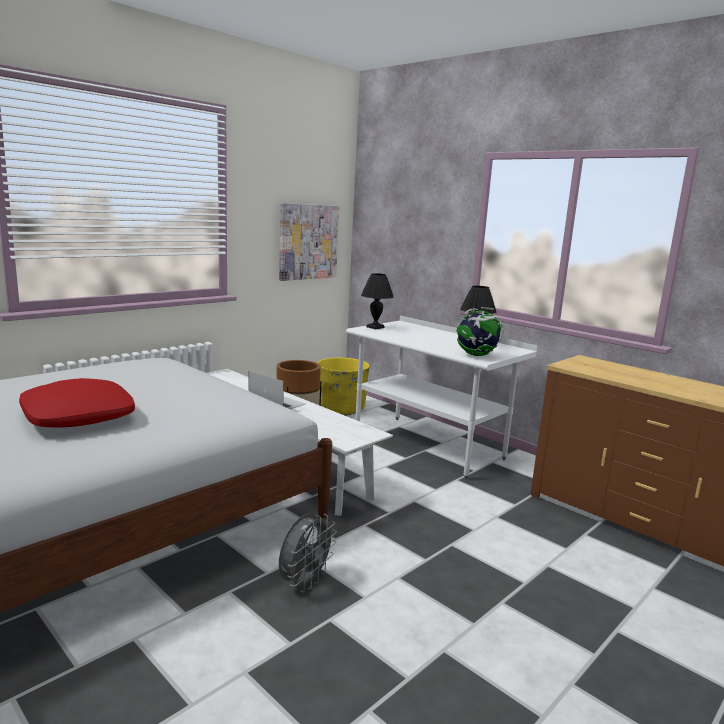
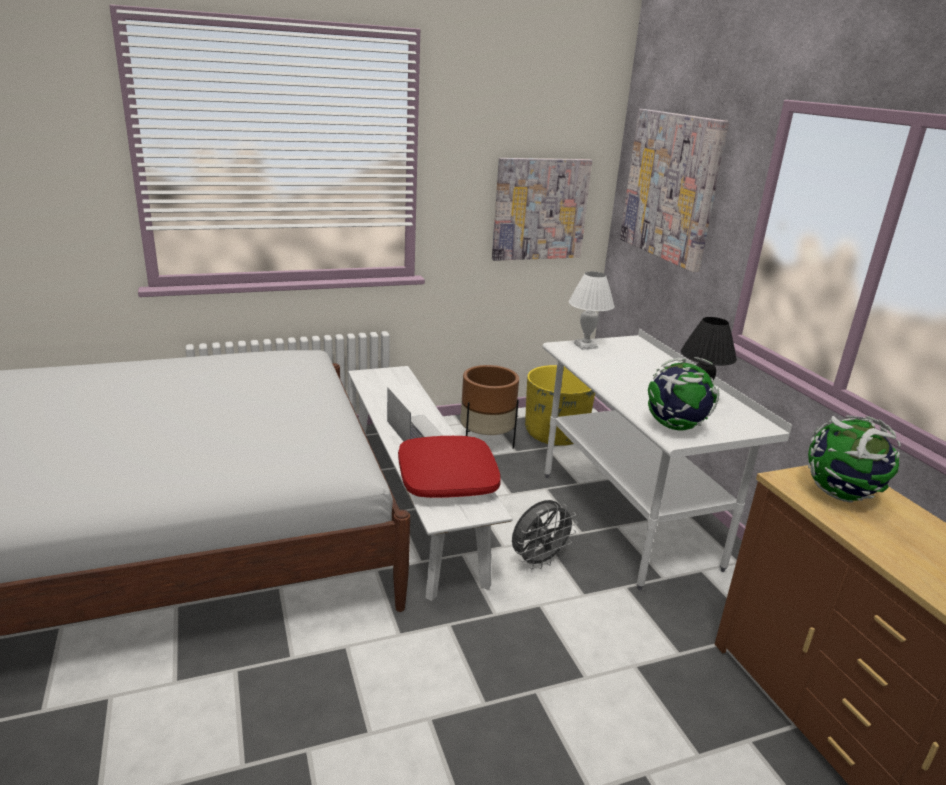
camera: 25 degrees right, 10 degrees up
red pillow [19,378,135,428] -> red pillow moved to [398,436,500,498]
grey fan [279,513,337,592] -> grey fan moved to [512,500,578,569]
black table lamp [361,273,393,329] -> white table lamp [569,271,614,350]
none -> picture [620,109,729,272]
none -> globe [808,416,901,503]

